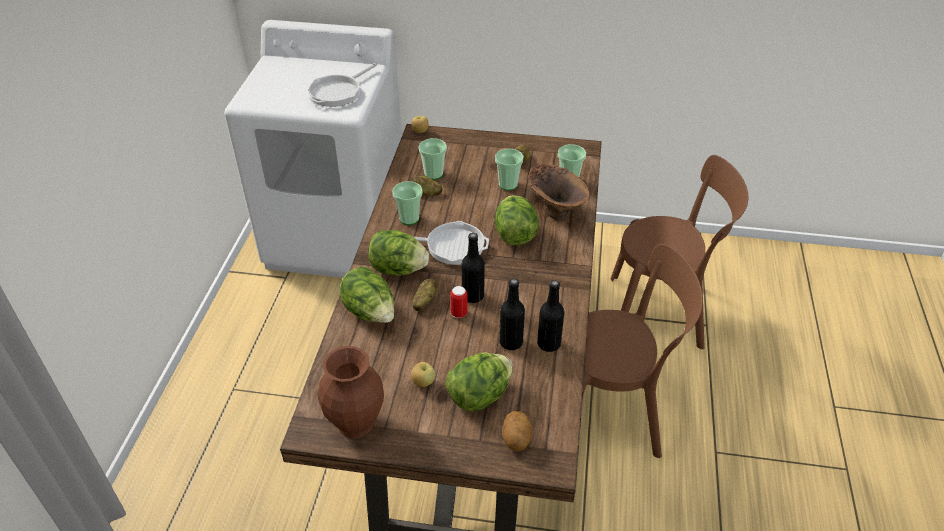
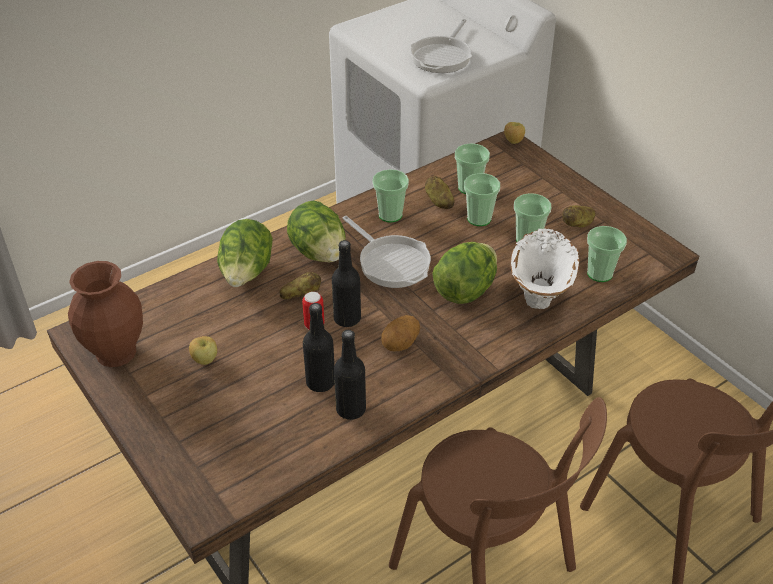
camera: 45 degrees right, 0 degrees up
frying pan [309,63,377,107] -> frying pan turned 60 degrees counterclockwise [410,19,472,73]
lettuce [446,353,513,412] -> none
potato [502,411,532,451] -> potato moved to [381,315,420,351]
brown vase [528,164,589,221] -> white vase [510,229,580,309]
none -> cup [464,173,500,226]

